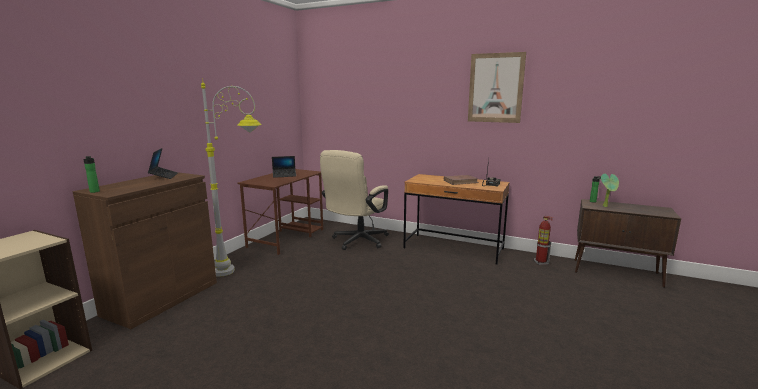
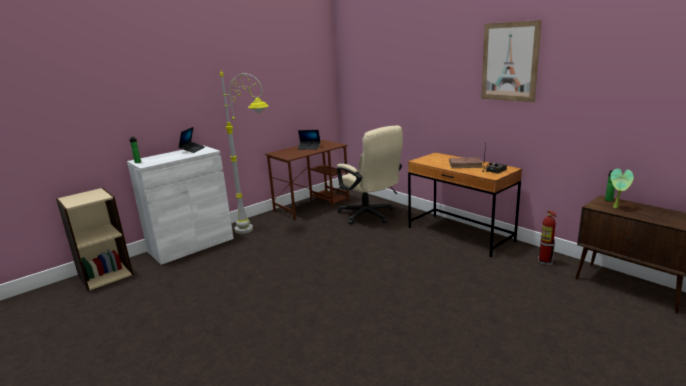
camera: 25 degrees right, 5 degrees up
brown cabinet [73,172,217,329] -> white cabinet [127,145,234,265]
beige office chair [320,150,389,250] -> beige office chair turned 90 degrees counterclockwise [337,125,403,224]

